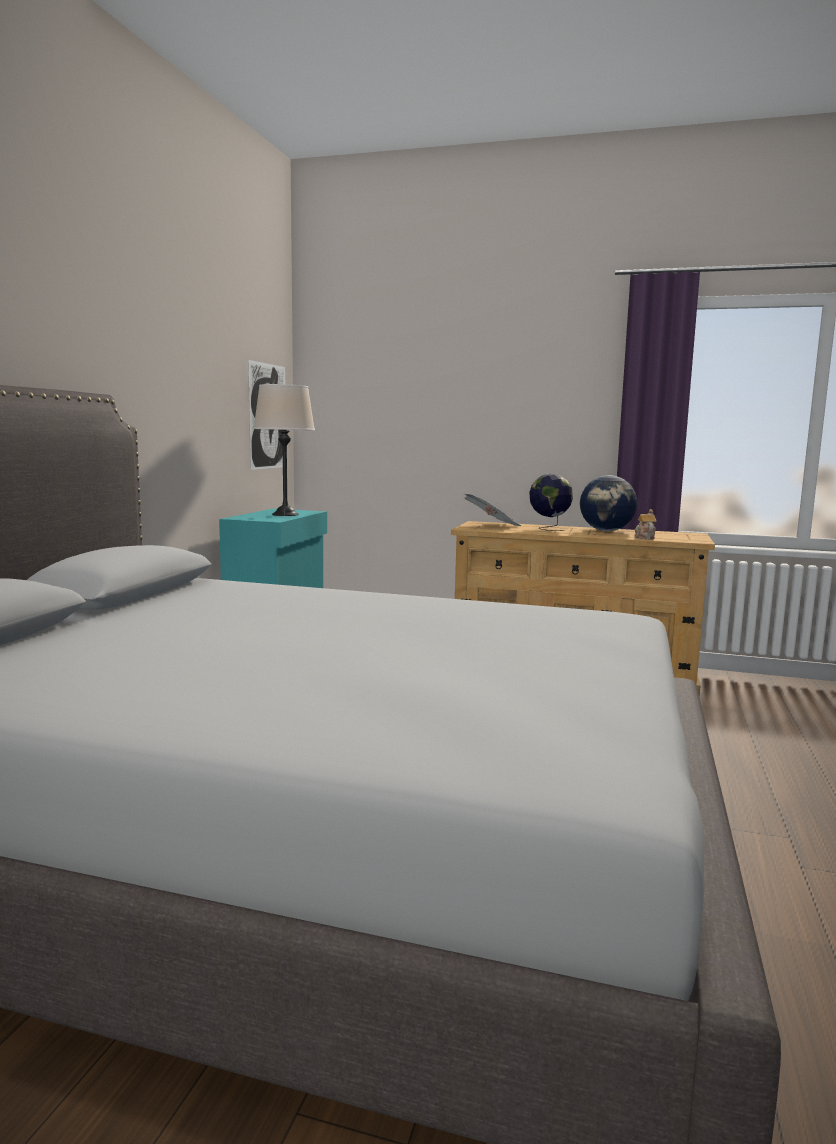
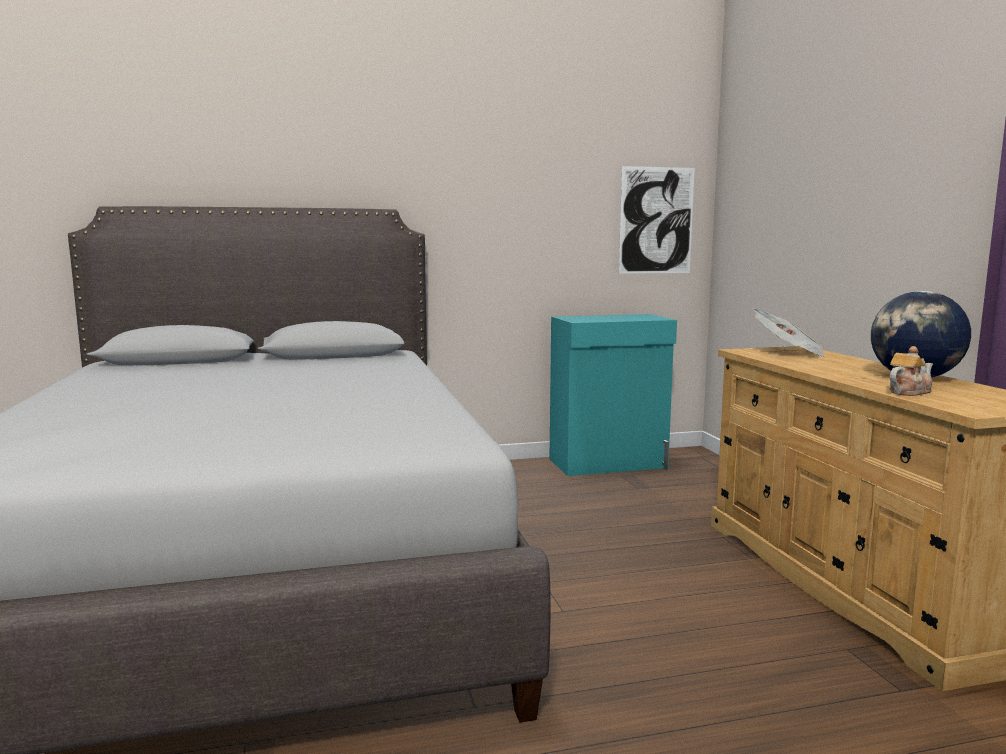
camera: 60 degrees right, 0 degrees up
beige table lamp [253,384,315,516] -> none
globe [529,474,573,531] -> none

